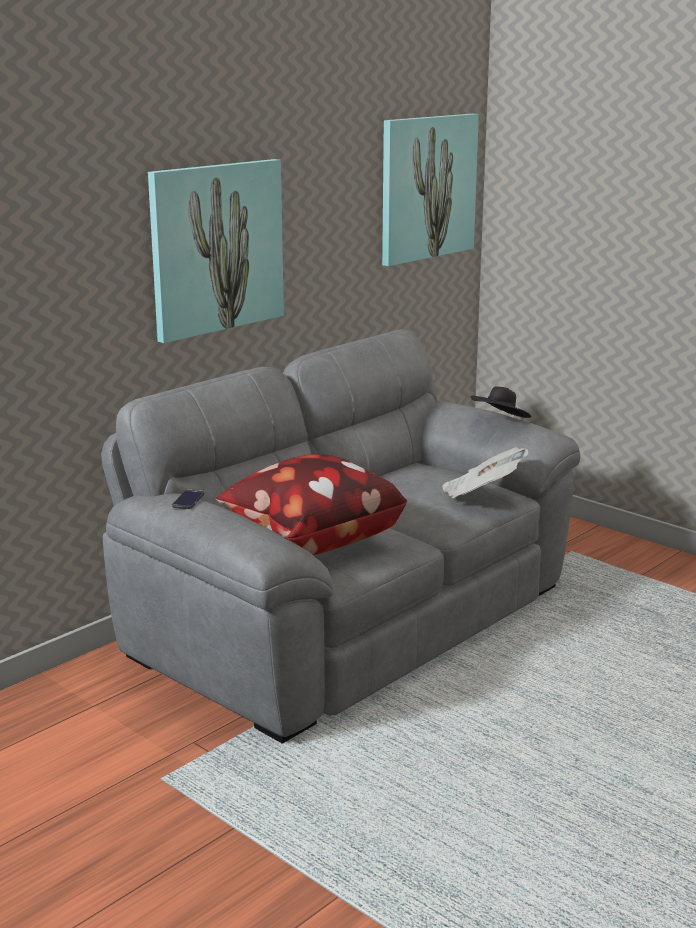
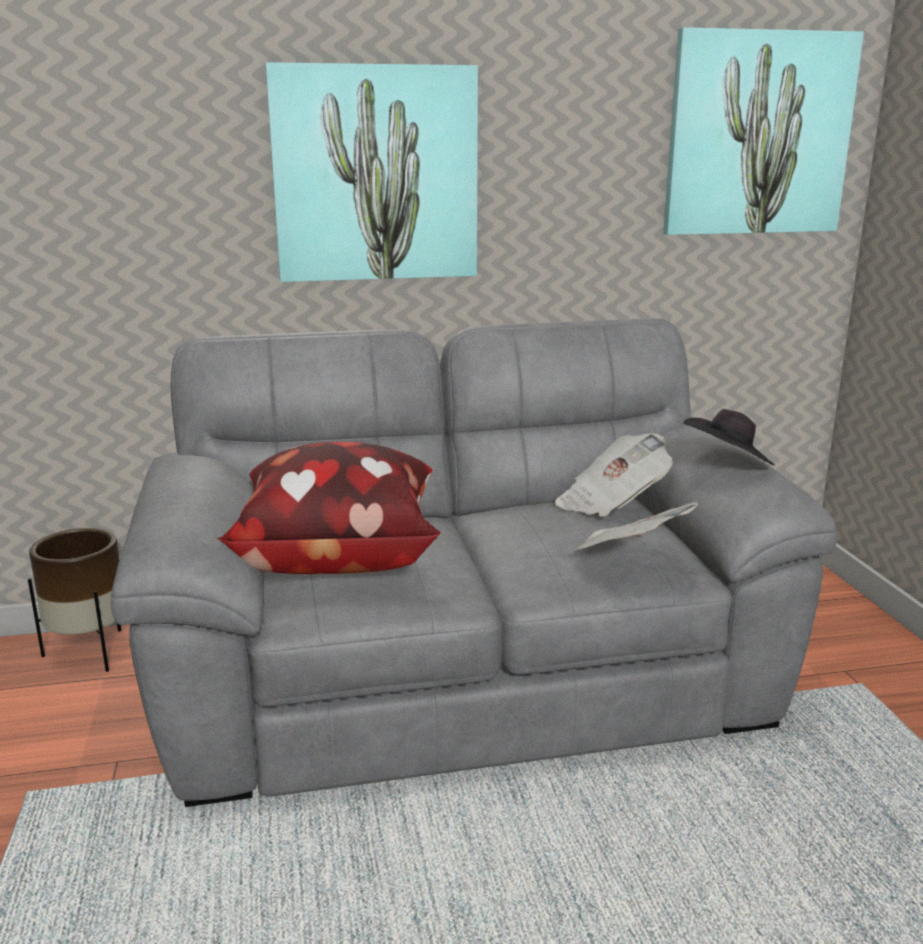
camera: 35 degrees right, 0 degrees up
phone [172,490,204,509] -> none
none -> brown planter [28,528,121,672]
none -> newspaper [555,433,673,517]

